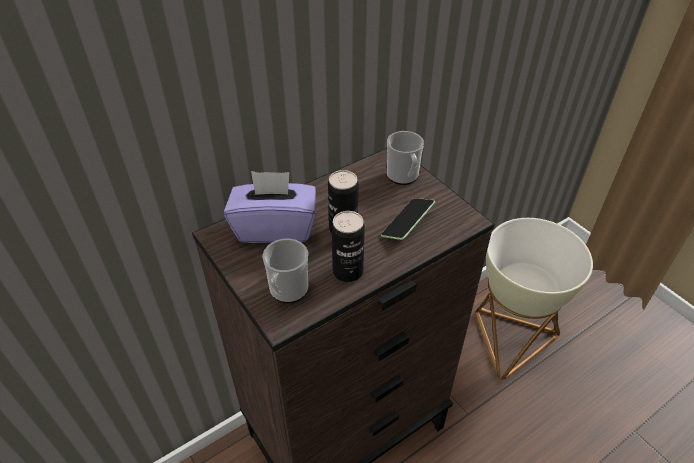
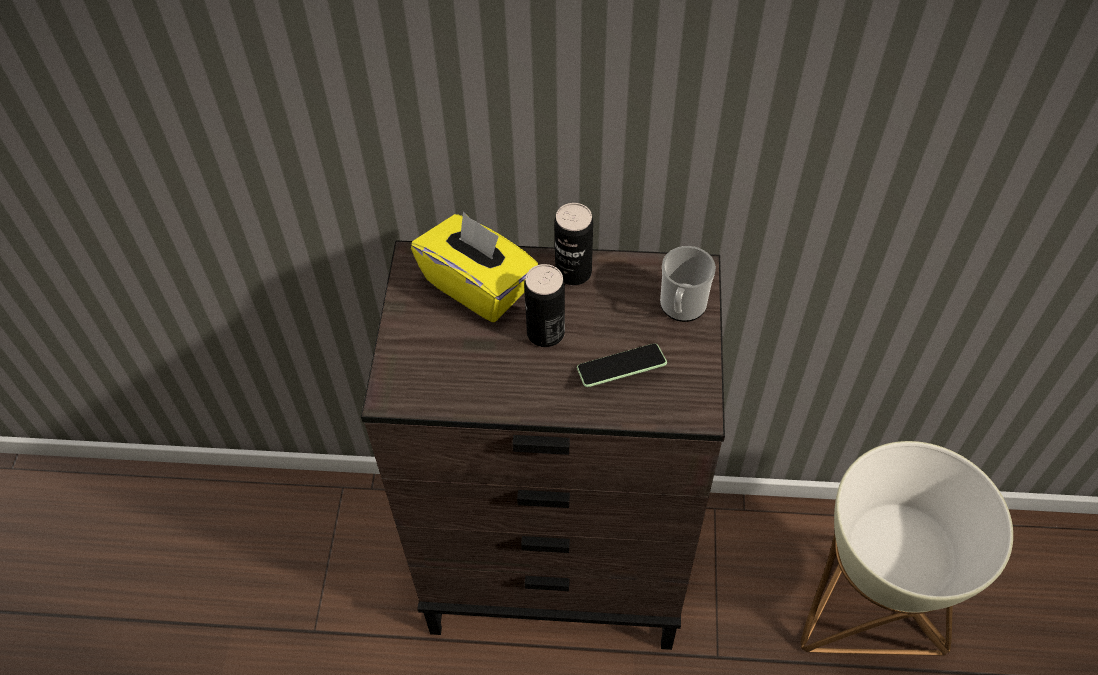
camera: 40 degrees right, 10 degrees up
purple tissue box [224,171,316,243] -> yellow tissue box [411,211,538,322]
mug [263,239,308,303] -> none
can [332,211,365,282] -> can moved to [555,203,593,285]

